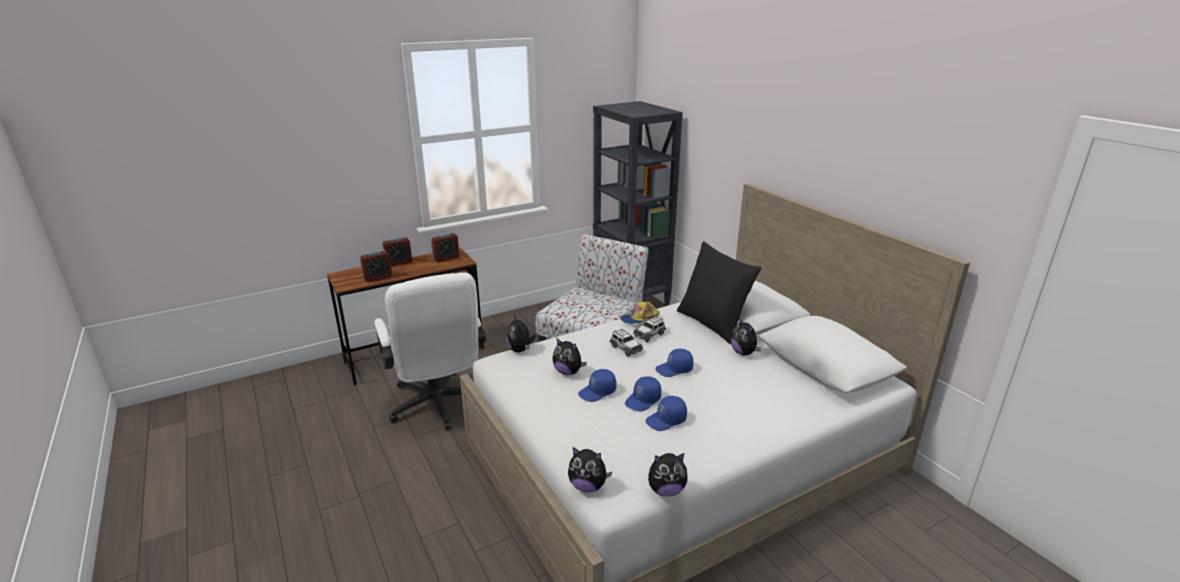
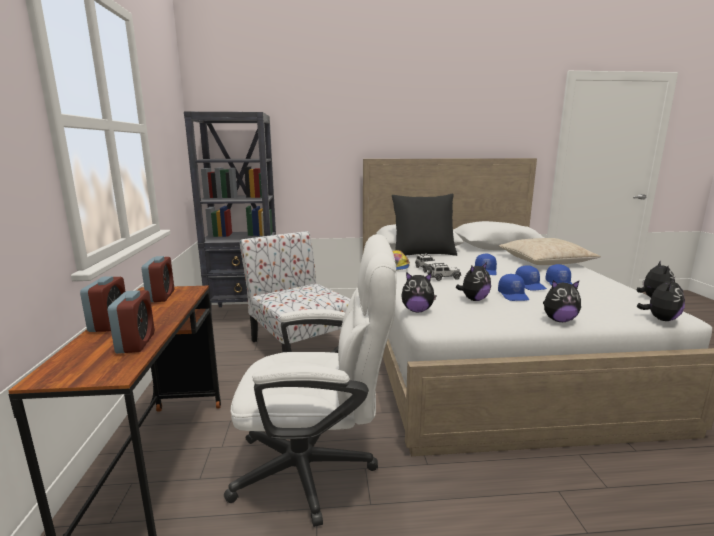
camera: 65 degrees left, 10 degrees down
plush toy [731,318,761,355] -> plush toy moved to [543,280,581,322]
none -> beige pillow [499,238,601,265]

